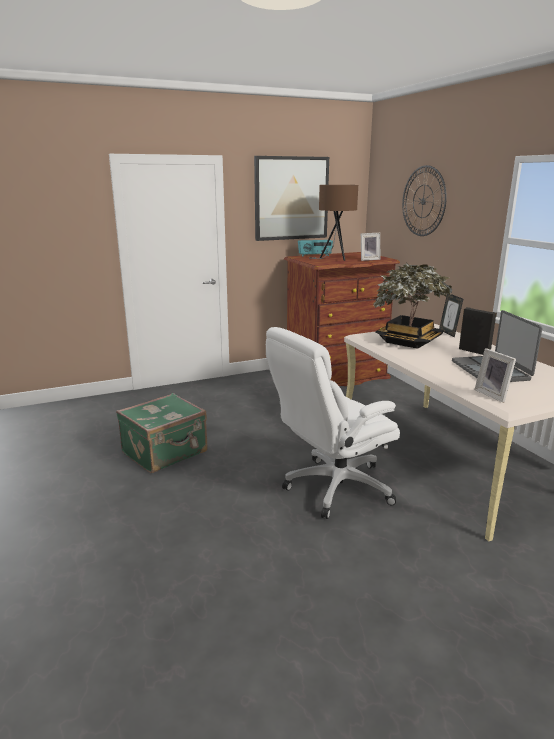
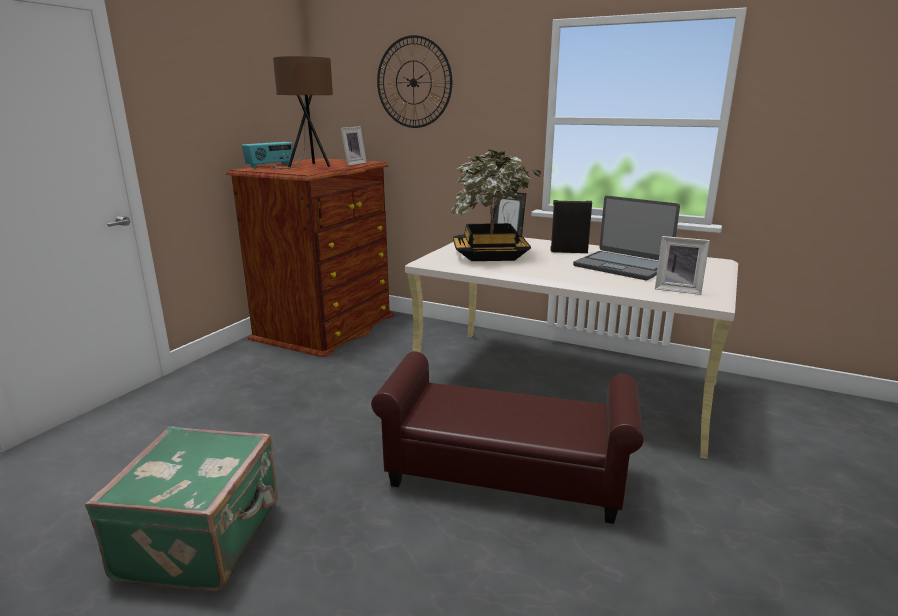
camera: 40 degrees left, 0 degrees up
picture [254,156,329,241] -> none
white office chair [266,327,400,519] -> brown ottoman [371,351,644,524]

